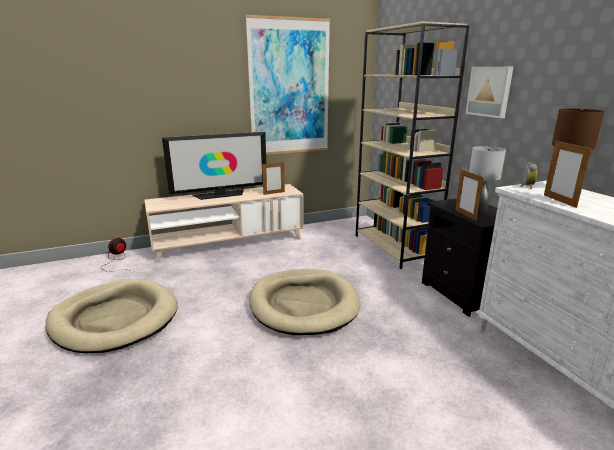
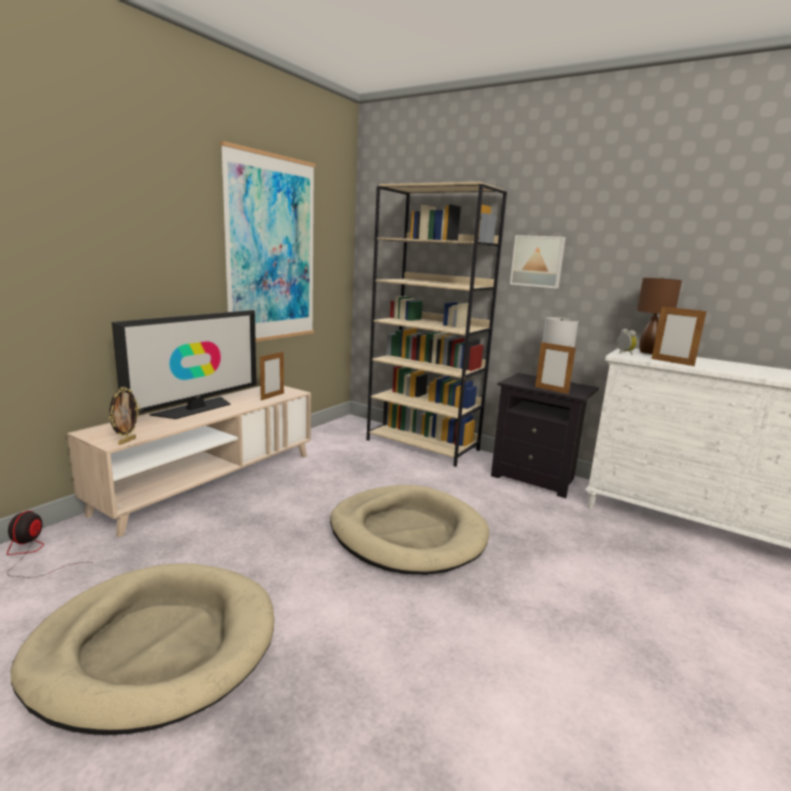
camera: 35 degrees left, 5 degrees down
none -> picture frame [109,387,140,445]

